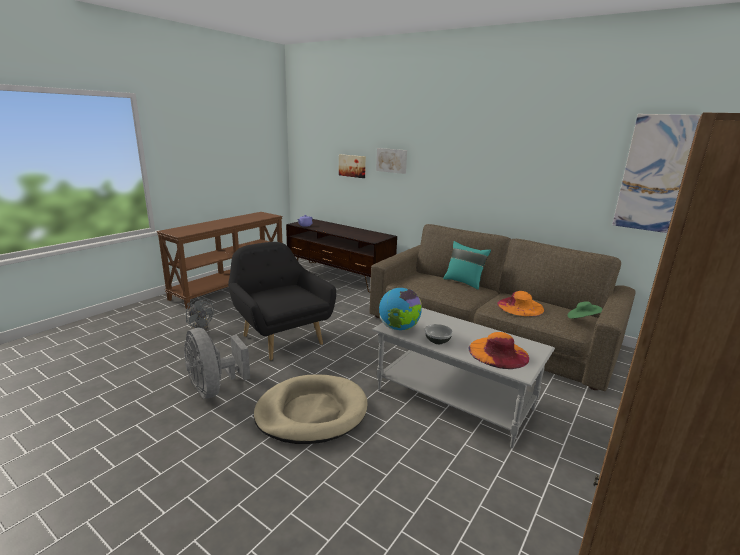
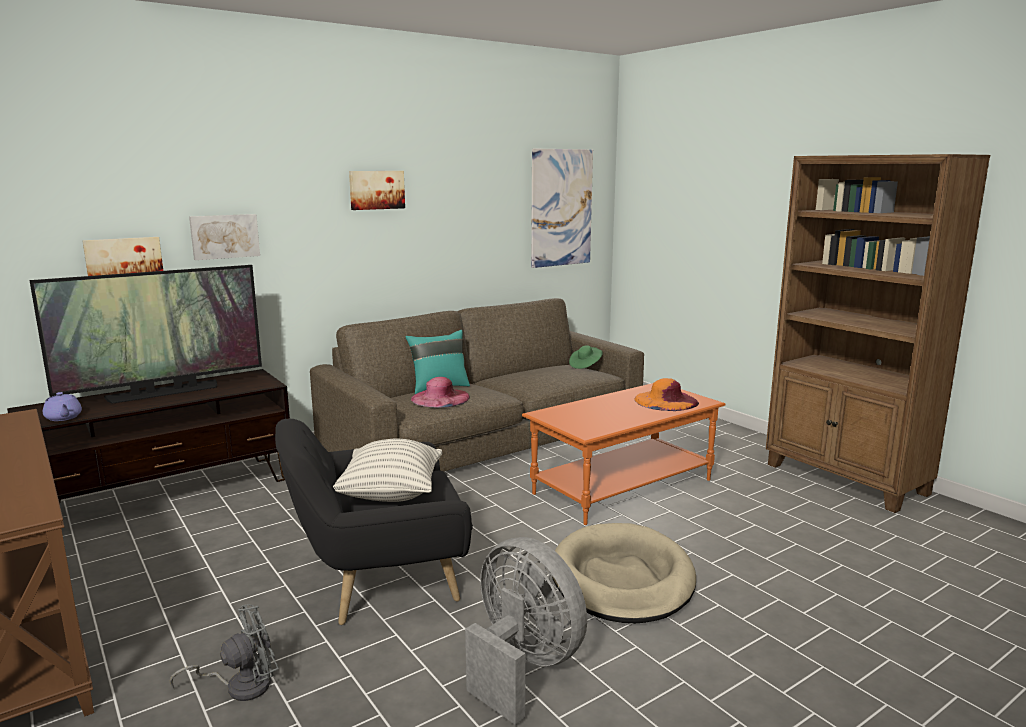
camera: 70 degrees left, 5 degrees down
grey fan [184,328,250,399] -> grey fan turned 120 degrees counterclockwise [465,537,587,725]
grey coffee table [372,308,555,448] -> orange coffee table [522,383,725,525]
globe [379,288,422,330] -> none
bowl [425,324,453,344] -> none
orange hat [497,291,544,316] -> none
none -> television [29,265,262,404]
none -> pillow [333,439,442,502]
none -> picture [349,171,405,210]
none -> pink hat [411,377,470,408]

